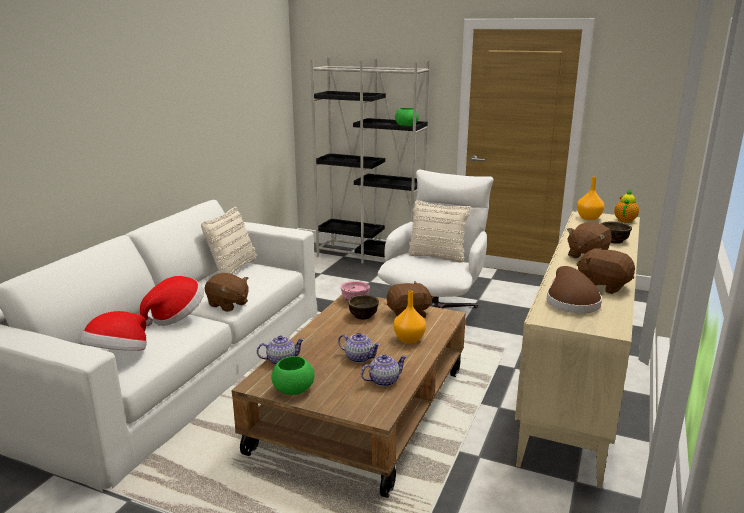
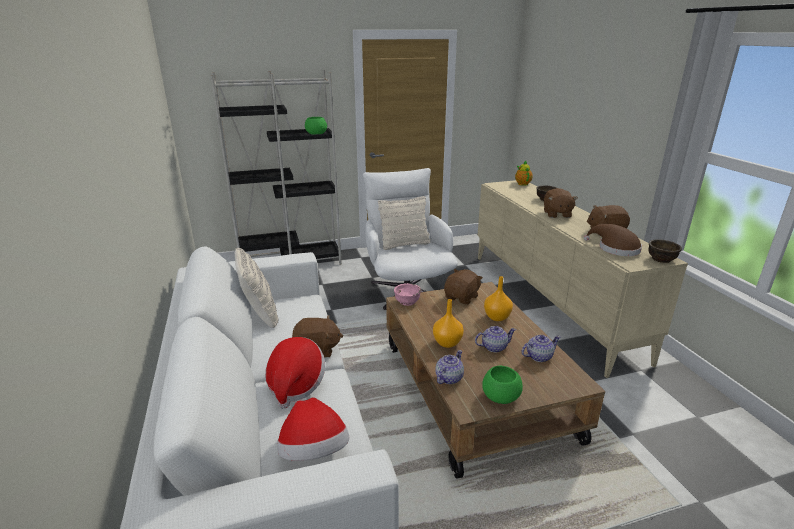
camera: 40 degrees left, 5 degrees up
brown bowl [348,295,379,319] -> brown bowl moved to [648,239,682,263]
teapot [361,354,407,387] -> teapot turned 45 degrees clockwise [521,335,560,362]
orange vase [577,177,605,220] -> orange vase moved to [433,299,464,348]

